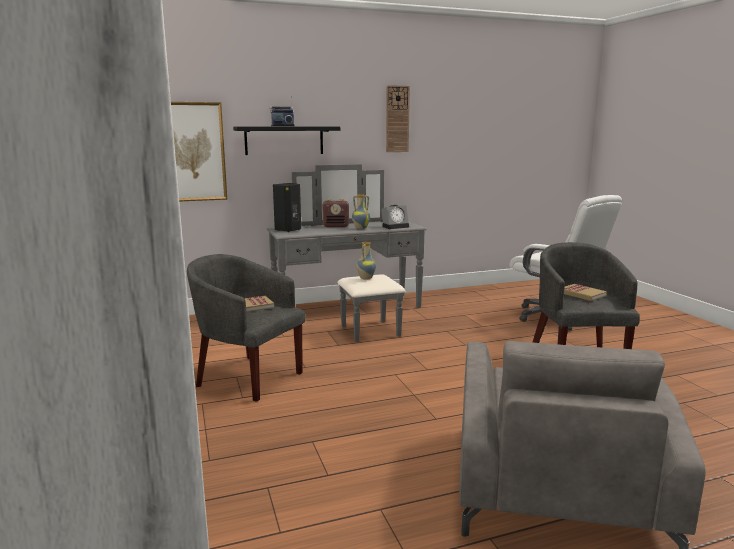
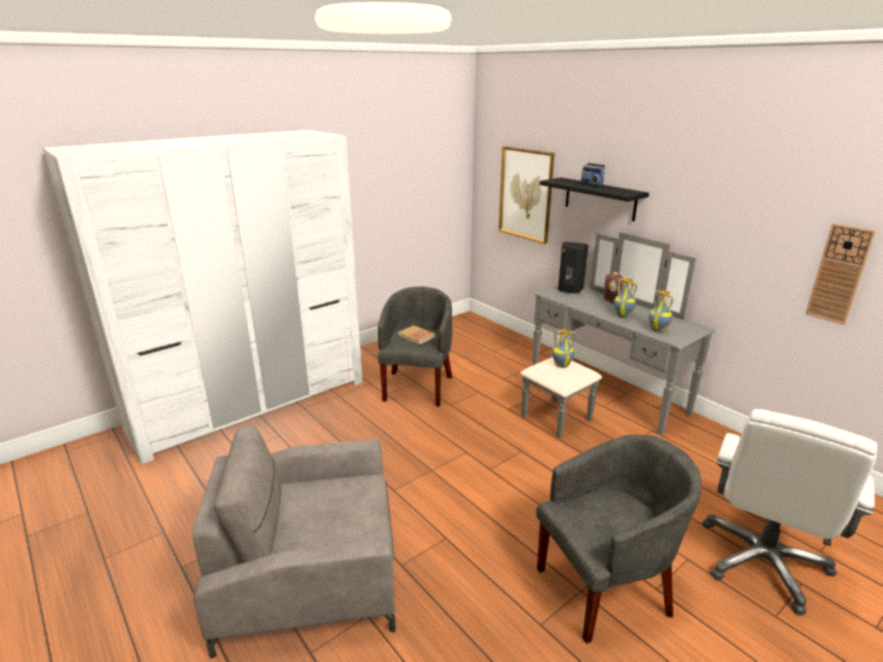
camera: 70 degrees right, 10 degrees up
alarm clock [381,205,409,229] -> vase [649,290,673,332]
wall clock [386,85,410,152] -> wall clock moved to [806,223,876,325]
book [564,284,607,301] -> none

